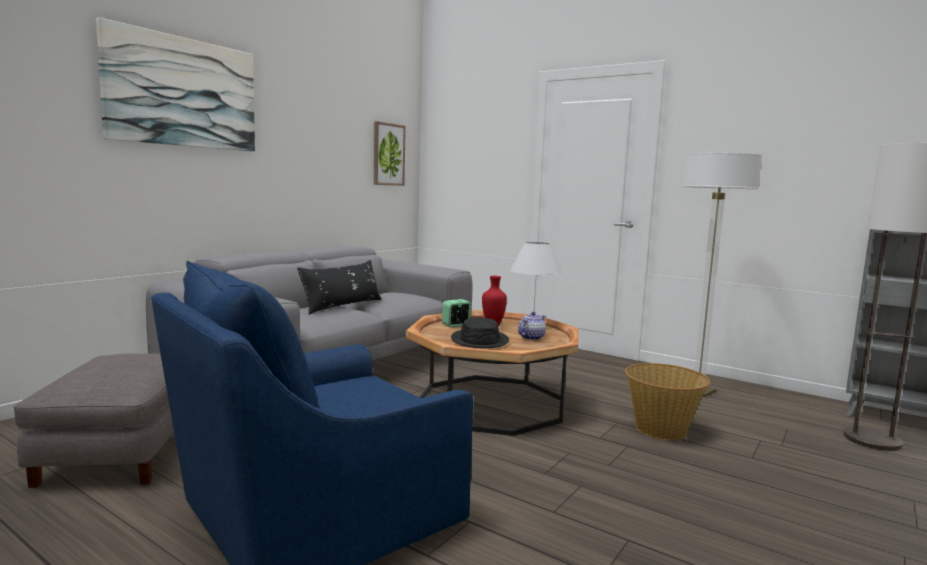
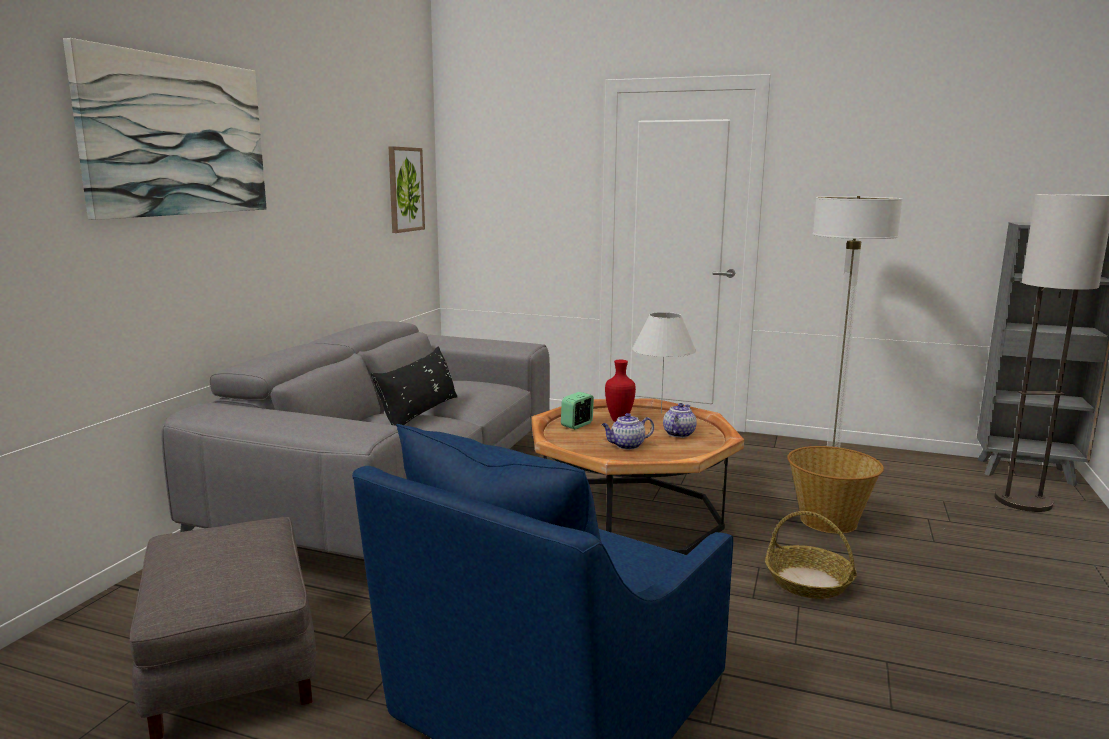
camera: 15 degrees left, 5 degrees up
black hat [451,318,509,348] -> teapot [601,413,654,450]
none -> basket [765,511,857,599]

